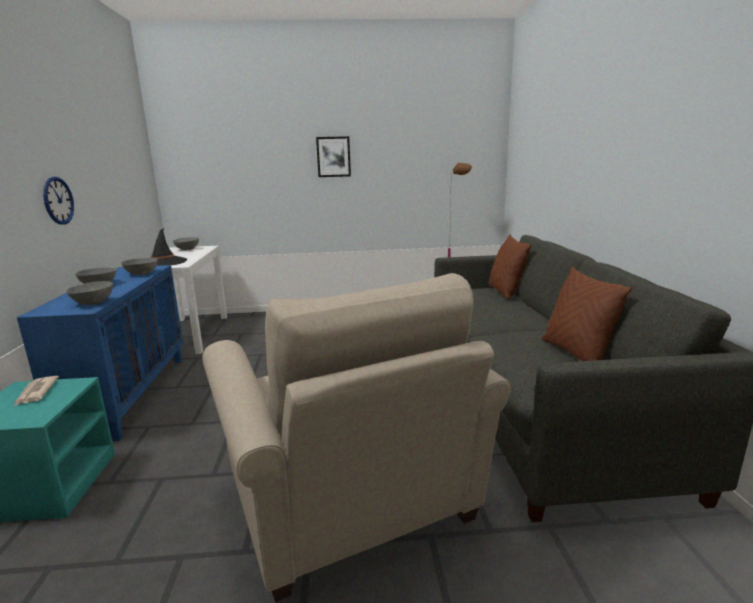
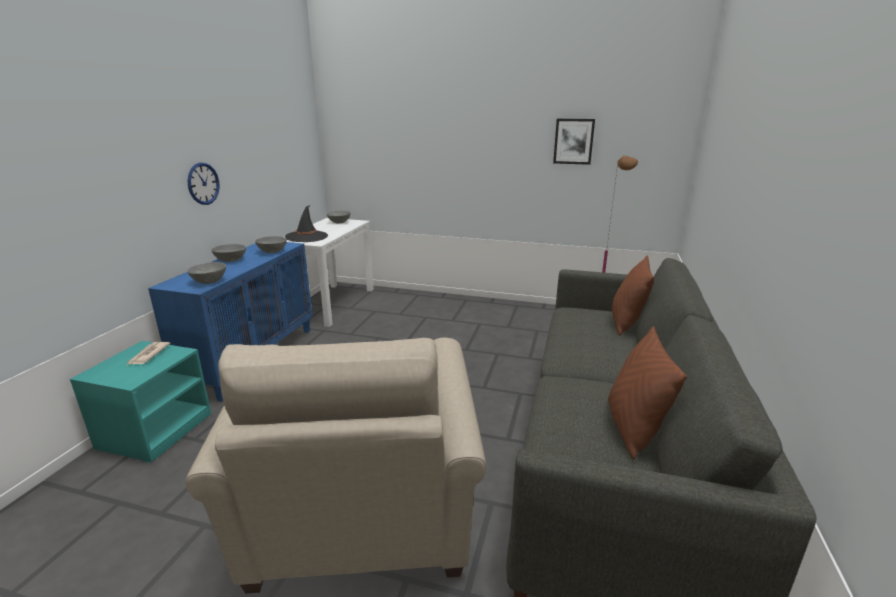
camera: 20 degrees right, 5 degrees up
picture [316,136,351,177] -> picture moved to [553,119,595,165]

